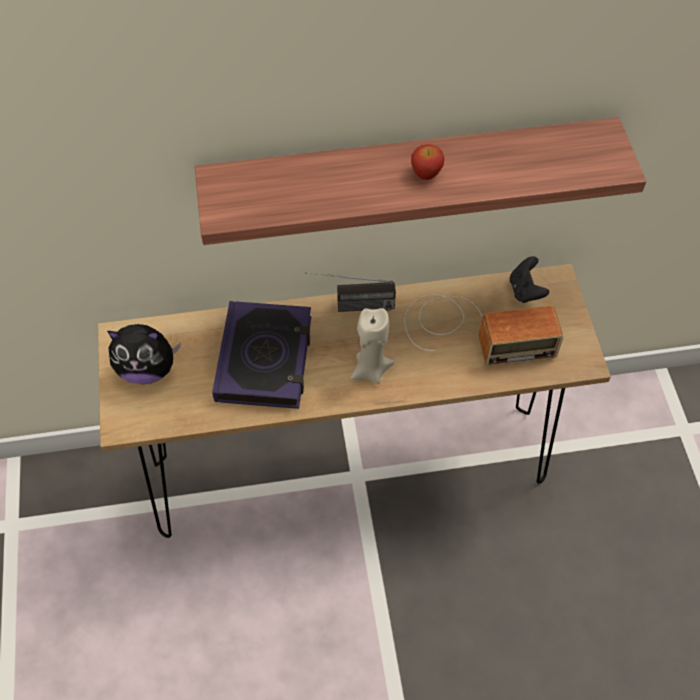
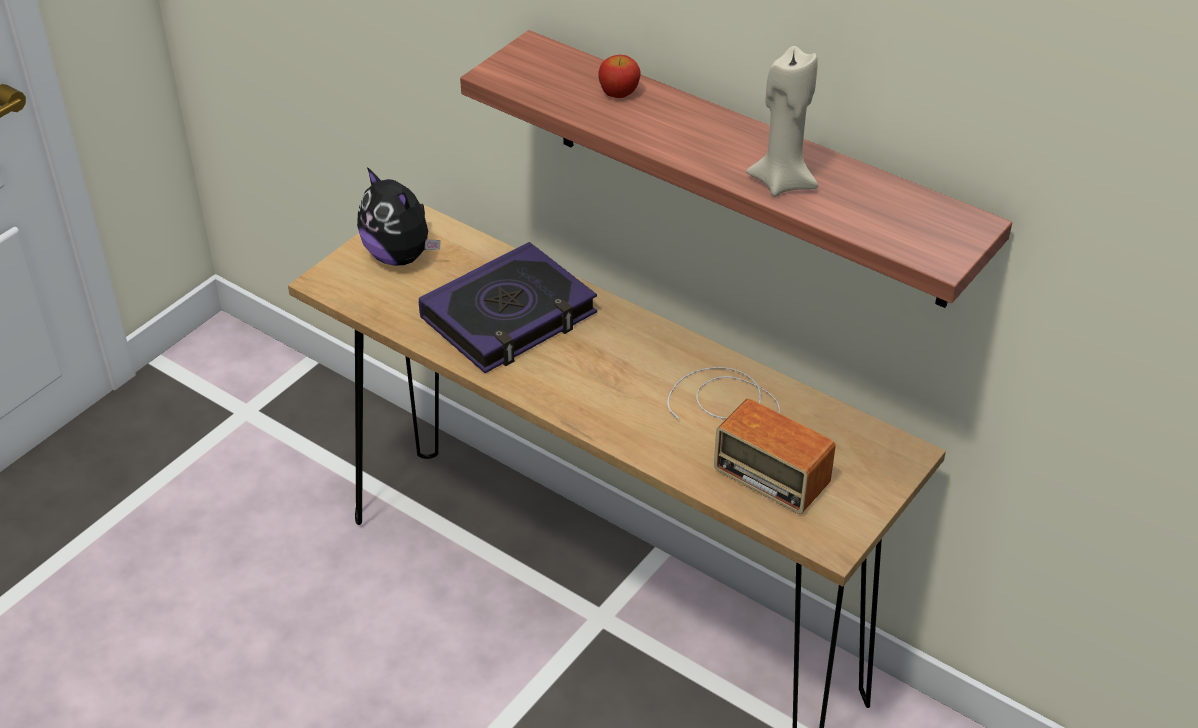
camera: 45 degrees right, 15 degrees down
radio [305,272,396,312] -> none
beige candle [350,308,394,384] -> beige candle moved to [746,46,818,197]
apple [411,144,444,180] -> apple moved to [598,55,641,98]
black game controller [510,256,549,303] -> none

